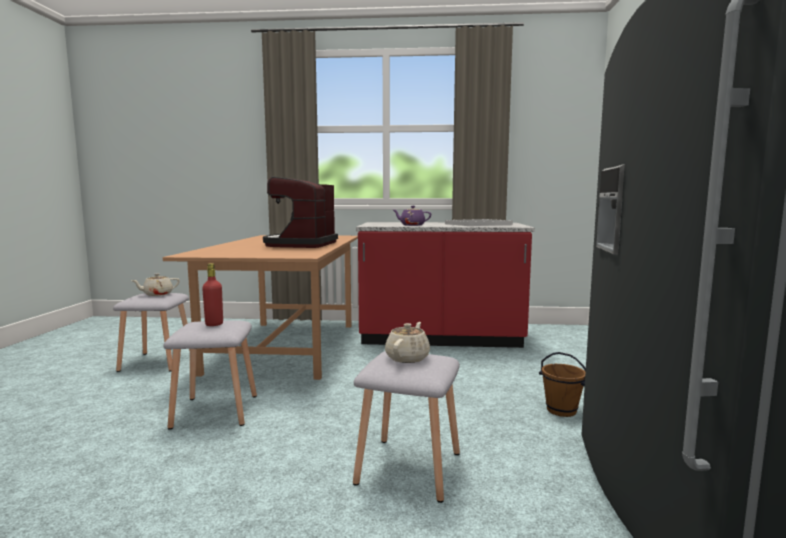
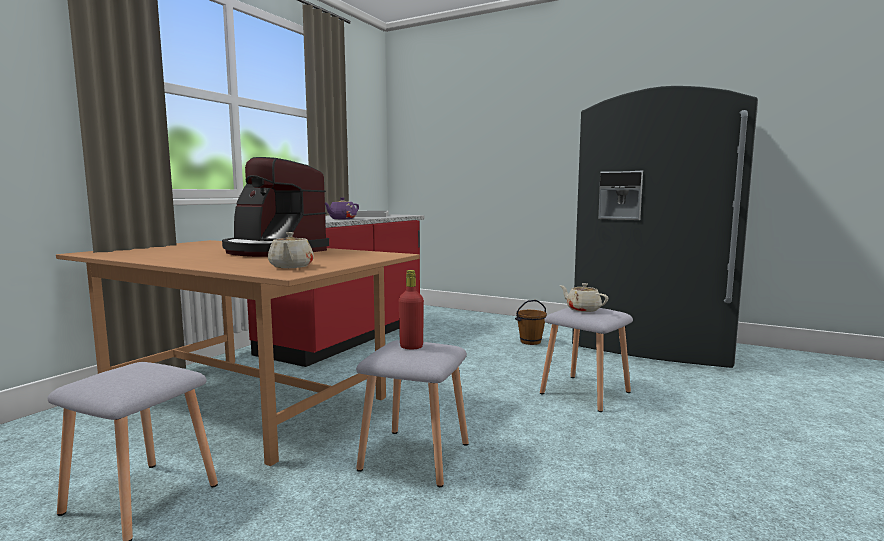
camera: 65 degrees left, 0 degrees up
beige teapot [131,273,180,296] -> beige teapot moved to [268,232,314,268]

